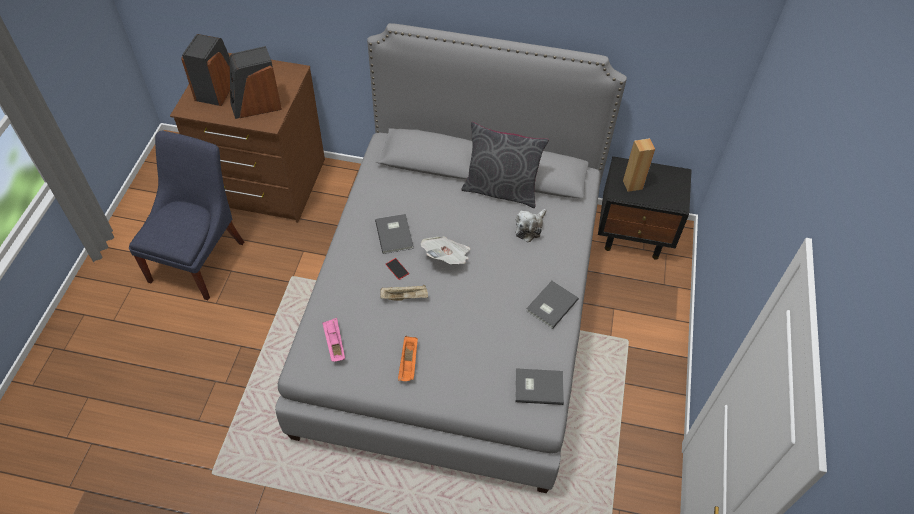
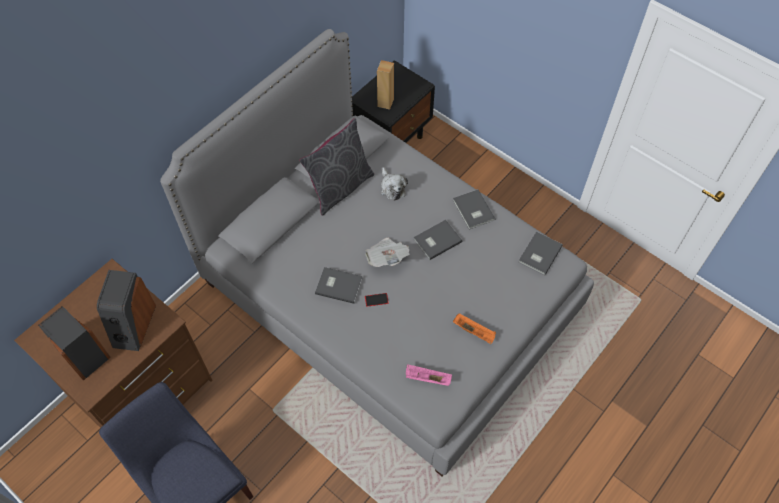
camera: 60 degrees left, 5 degrees up
beige tray [380,285,428,301] -> none
none -> grey book [413,220,462,260]

